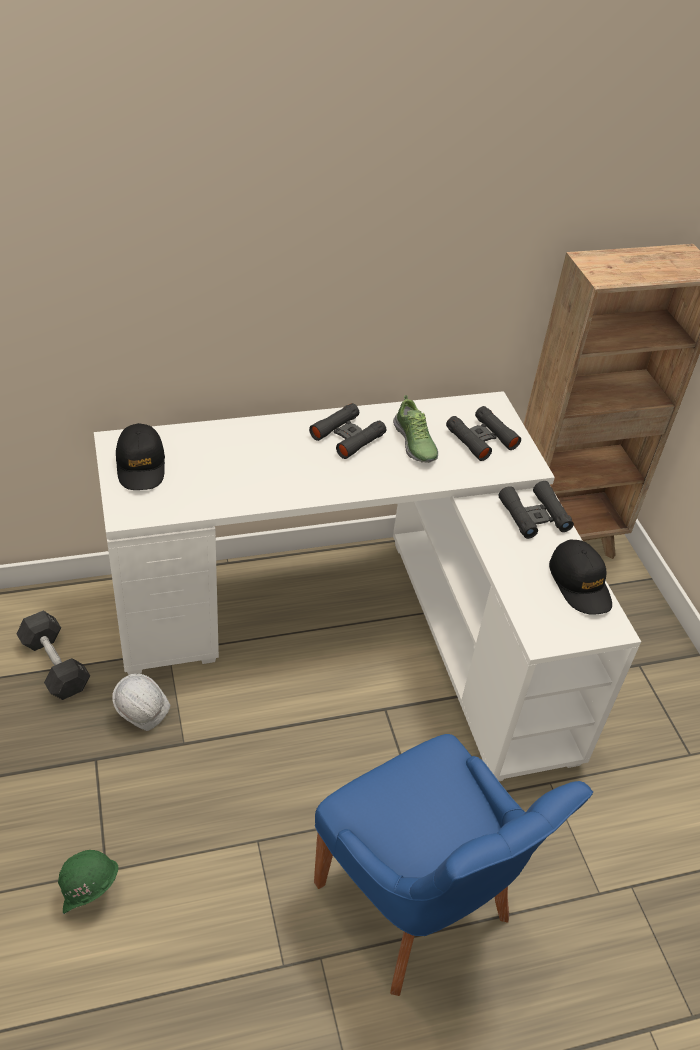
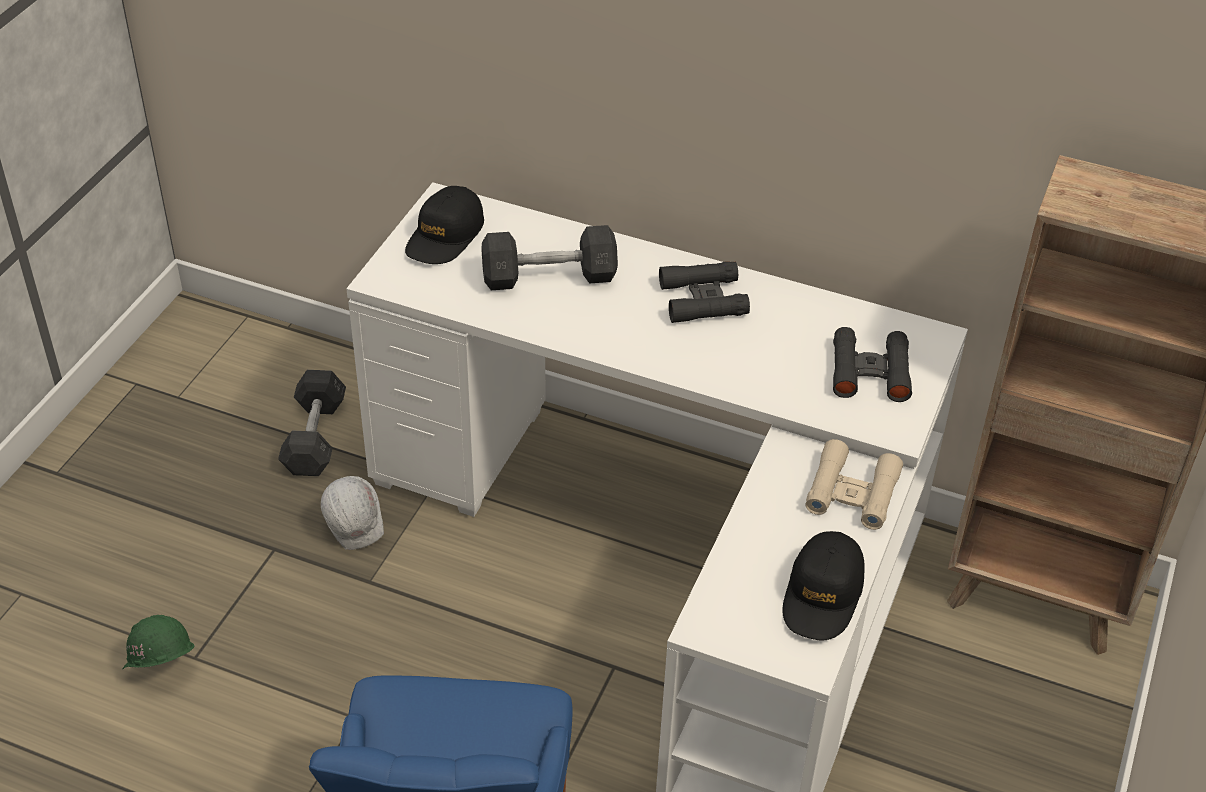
camera: 40 degrees right, 0 degrees up
shoe [393,395,438,463] -> none
black binoculars [498,481,574,539] -> beige binoculars [806,439,903,530]
none -> grey dumbbell [482,225,618,290]

